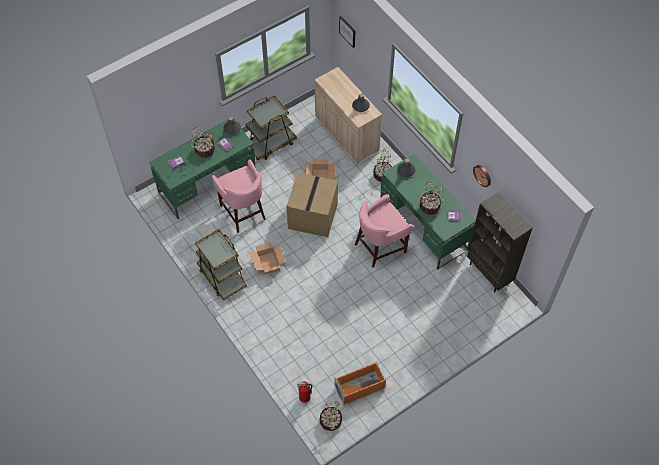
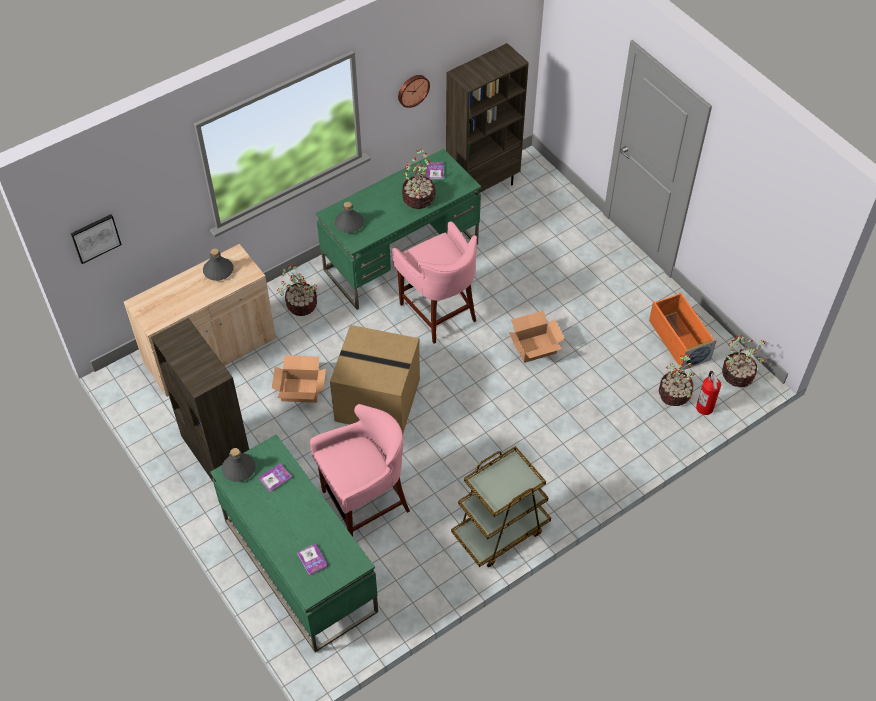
camera: 90 degrees left, 5 degrees down
potted plant [190,127,215,158] -> potted plant moved to [659,353,695,406]
brown cart [245,95,297,160] -> brown bookcase [151,318,249,481]
cardboard box [249,242,286,275] -> cardboard box moved to [509,311,565,363]

